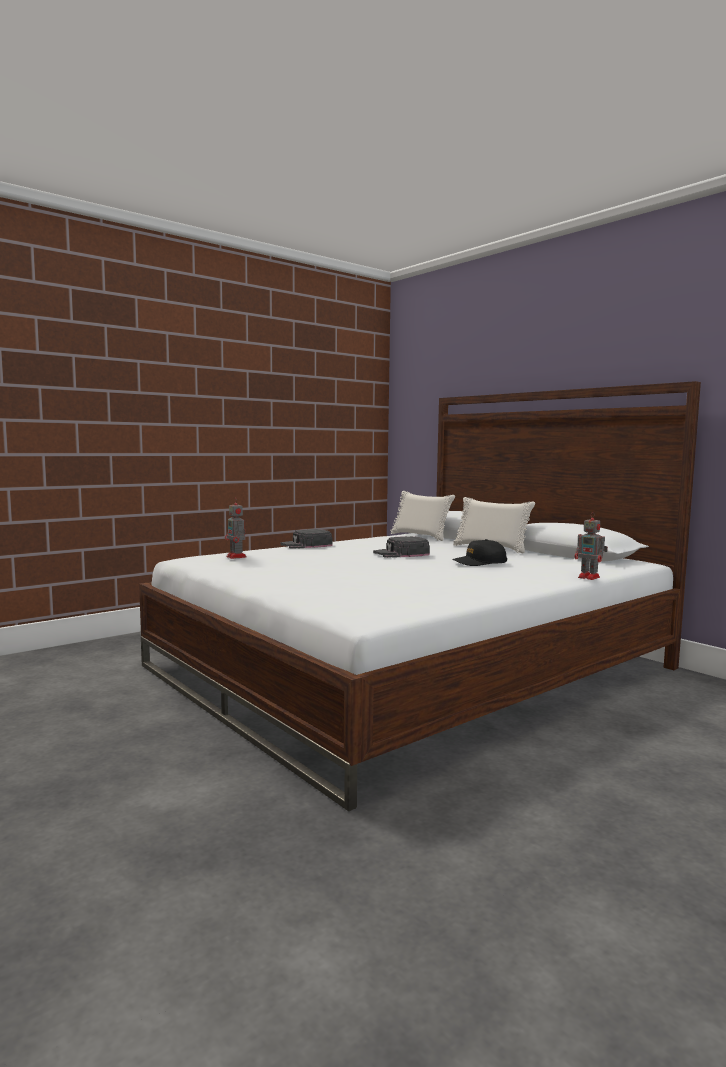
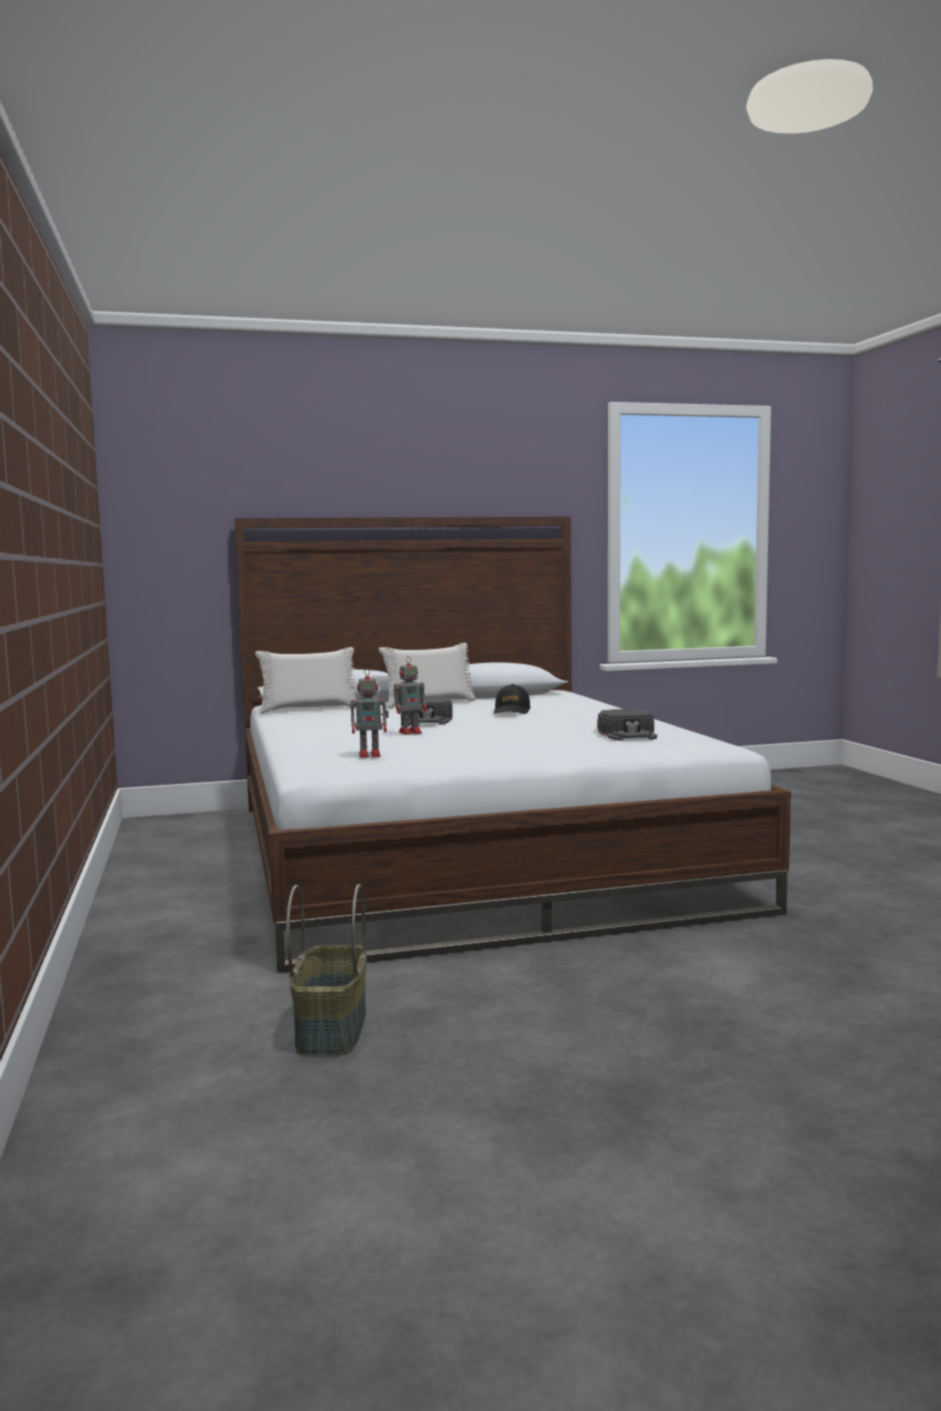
camera: 65 degrees left, 0 degrees up
black cap [280,529,332,549] -> black cap moved to [597,709,657,741]
toy robot [575,512,608,580] -> toy robot moved to [394,656,427,735]
none -> basket [286,884,367,1055]

